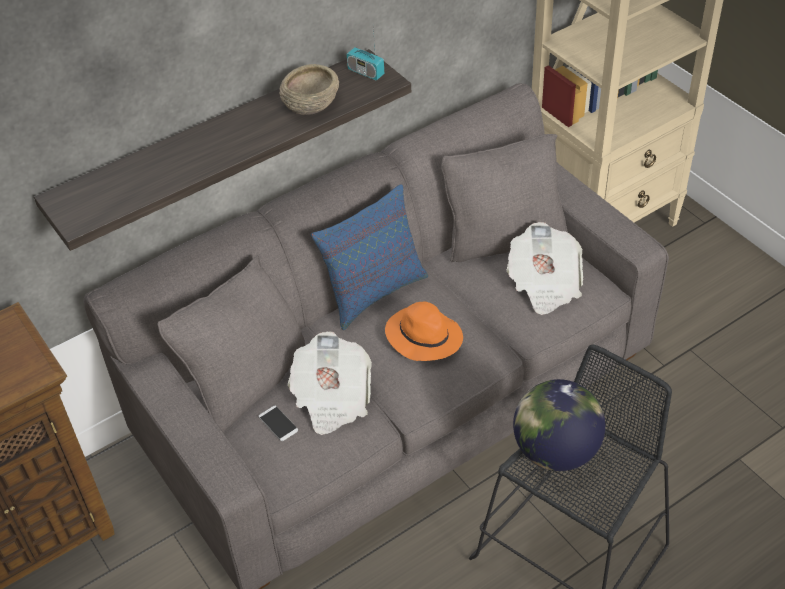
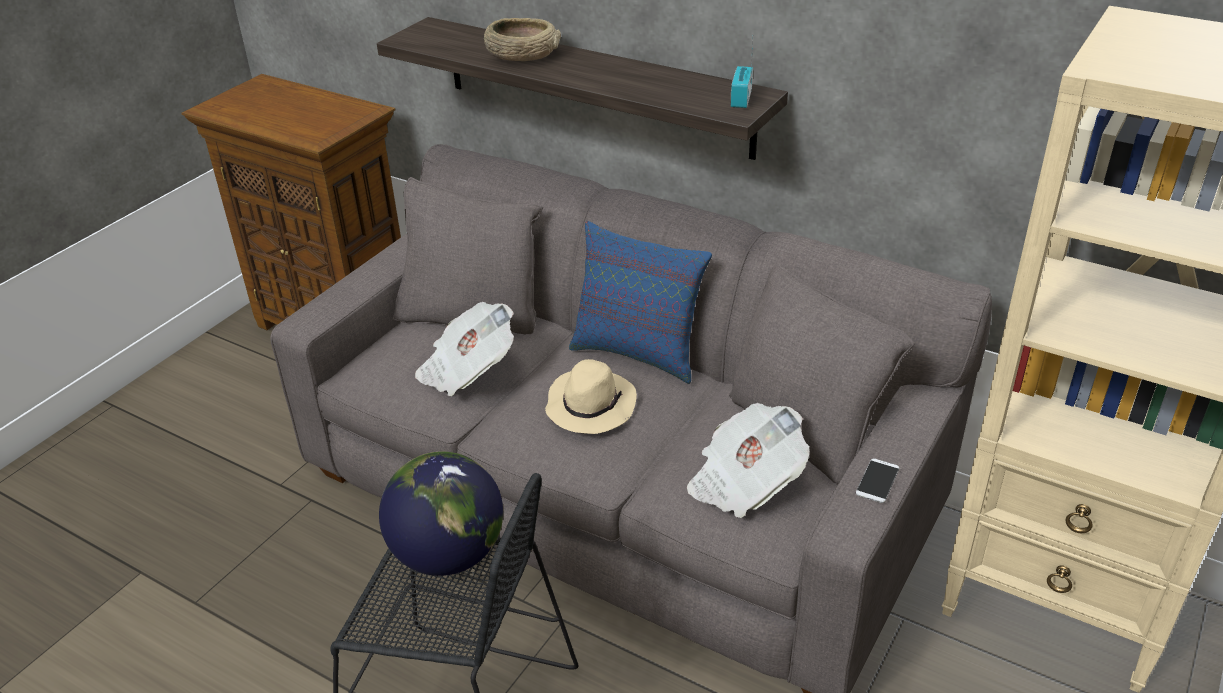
camera: 65 degrees right, 10 degrees down
phone [259,406,298,441] -> phone moved to [856,458,899,503]
beige bowl [279,64,339,115] -> beige bowl moved to [484,18,561,61]
orange hat [385,302,463,361] -> beige hat [545,359,637,434]

